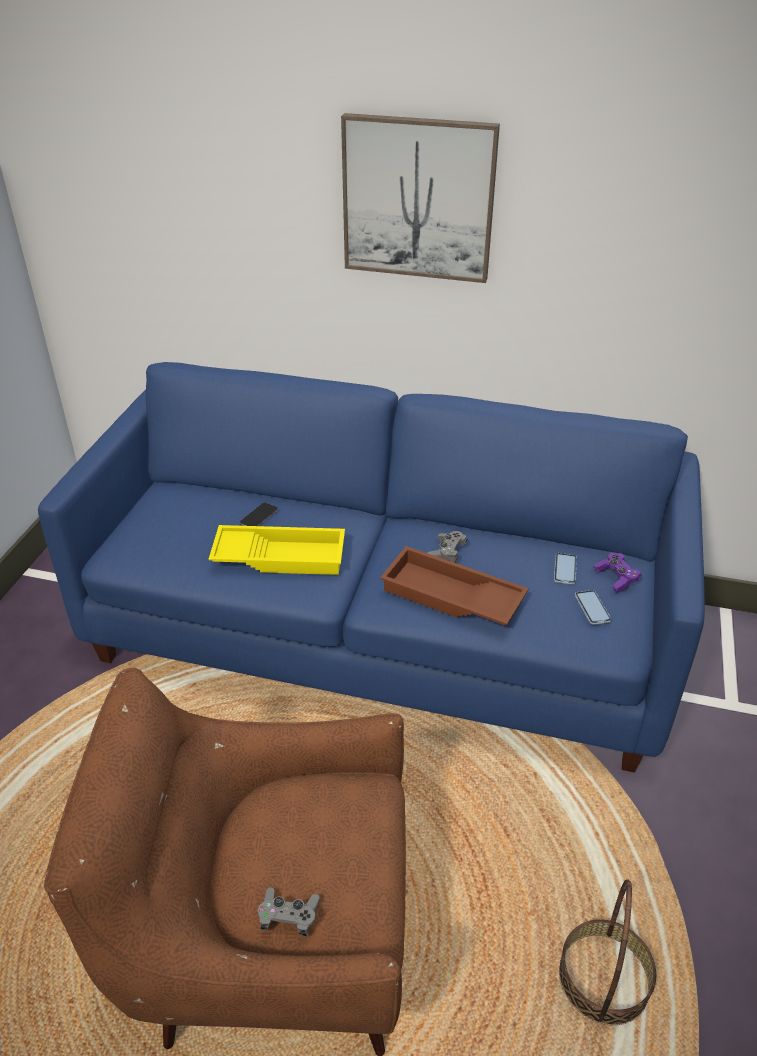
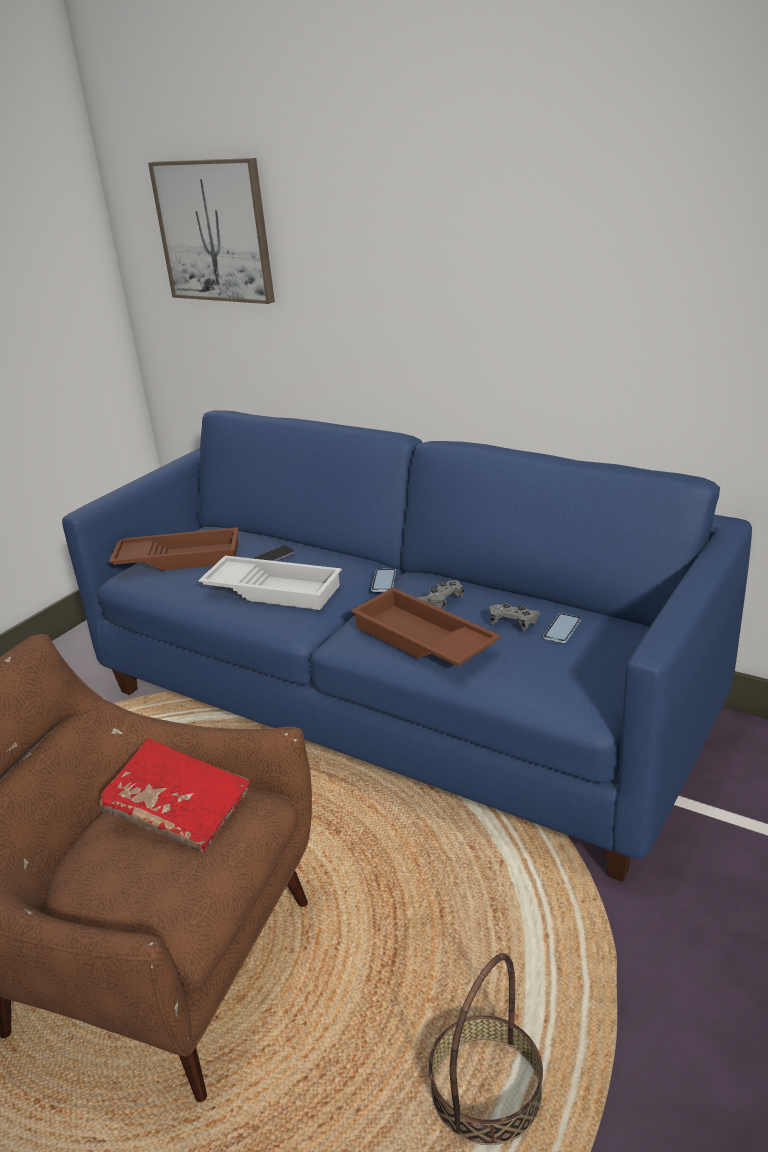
camera: 20 degrees right, 10 degrees down
yellow tray [209,525,345,575] -> white tray [198,556,342,610]
grey game controller [257,888,321,938] -> grey game controller moved to [489,603,540,630]
picture [341,113,500,283] -> picture moved to [148,158,275,304]
phone [575,590,612,625] -> phone moved to [371,569,396,592]
purple game controller [593,553,642,593] -> none
none -> red book [99,738,250,852]
none -> brown tray [109,527,239,571]

